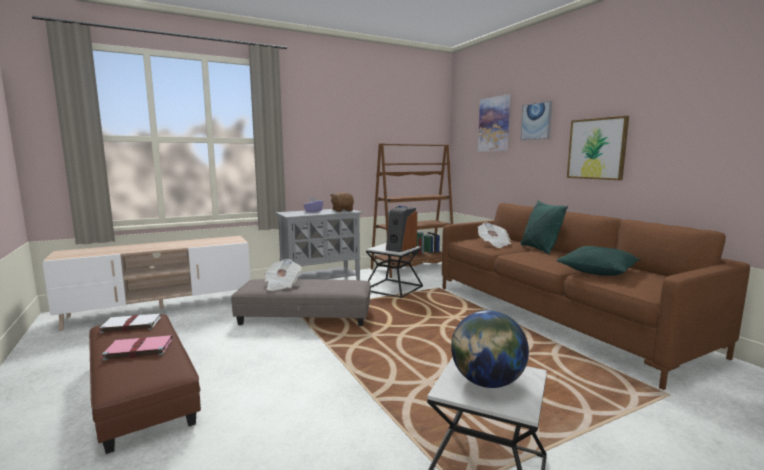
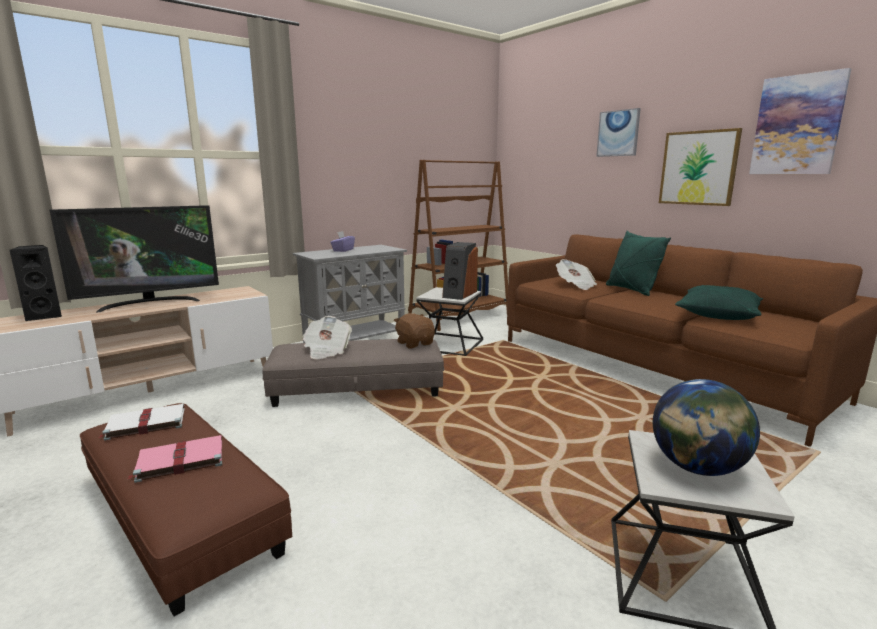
camera: 10 degrees left, 5 degrees up
brown plush toy [330,192,354,212] -> brown plush toy moved to [394,313,435,348]
picture [478,94,510,151] -> picture moved to [749,68,851,174]
none -> black speaker [10,245,62,322]
none -> television [50,205,219,312]

